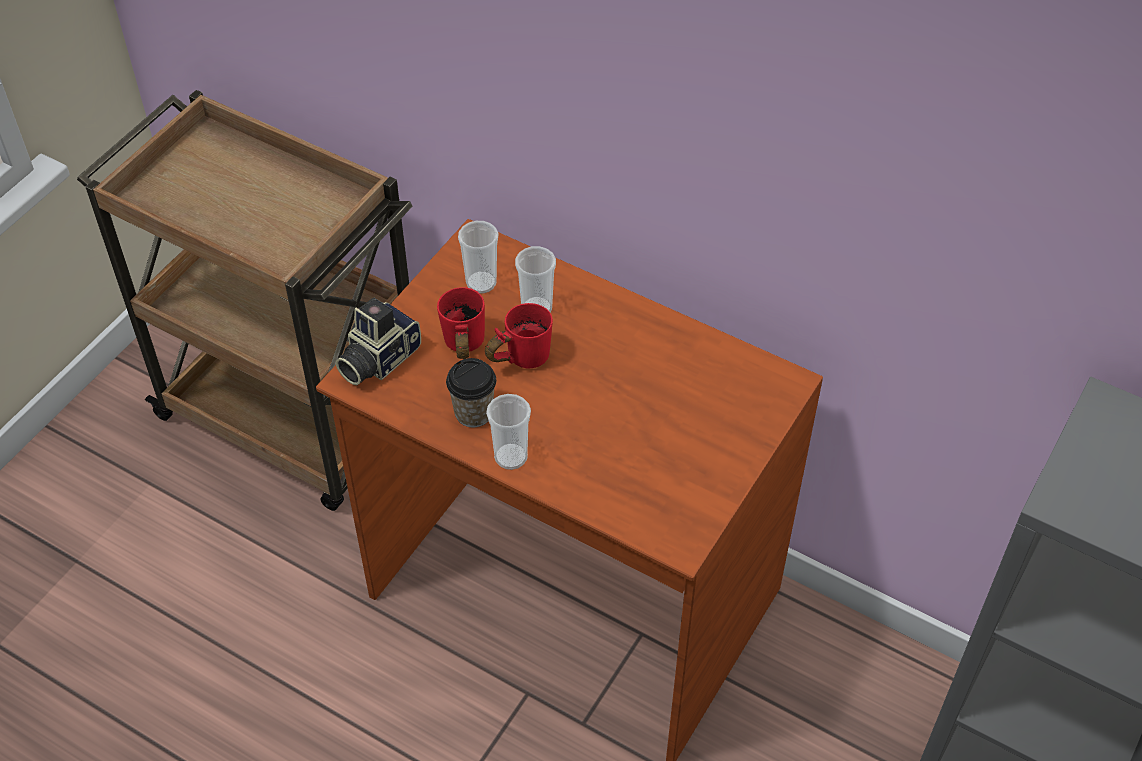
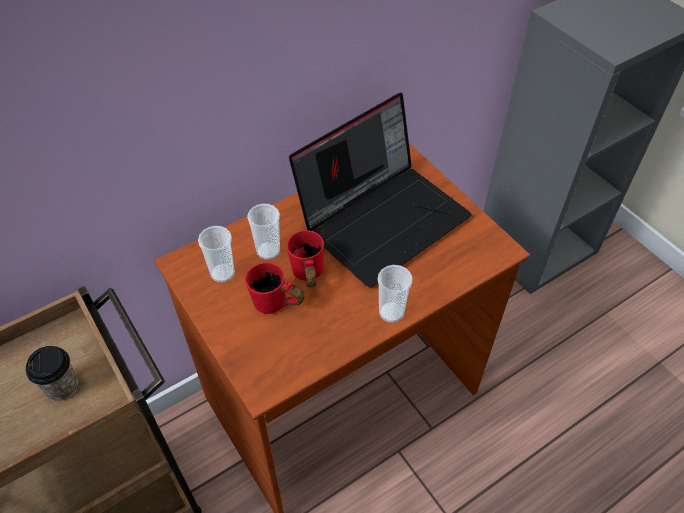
camera: 65 degrees left, 0 degrees up
camera [335,298,421,386] -> none
cup [446,358,496,427] -> cup moved to [26,346,78,401]
none -> laptop [289,93,472,287]

